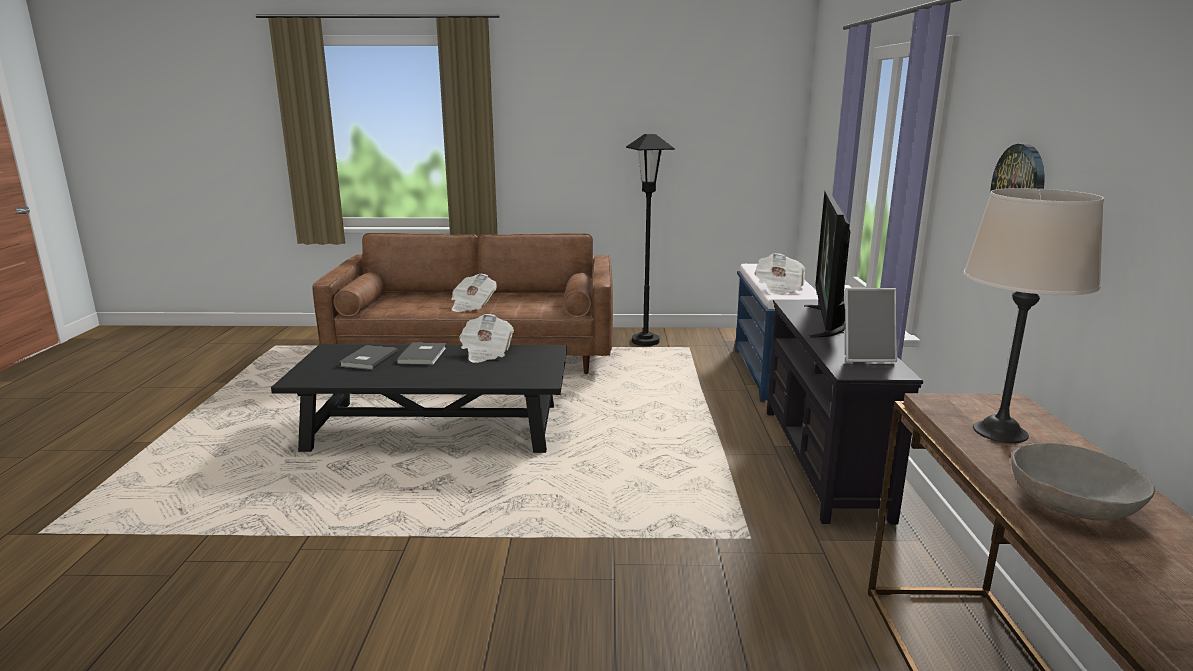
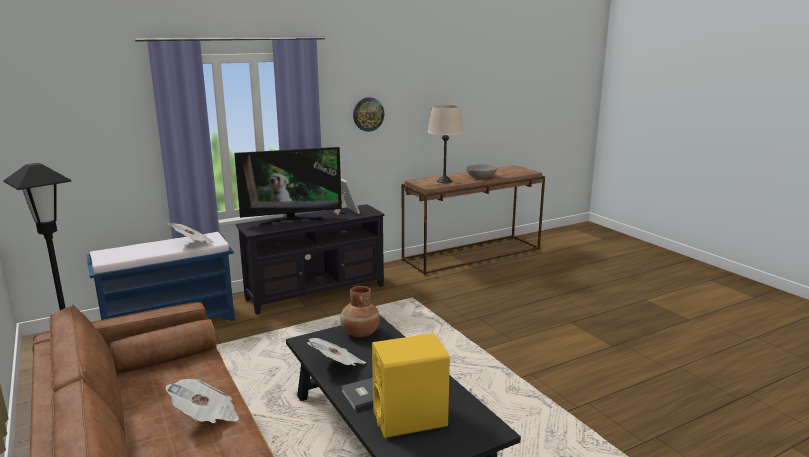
camera: 120 degrees left, 0 degrees up
grey book [339,345,398,370] -> yellow speaker [372,333,450,438]
none -> brown vase [340,286,380,337]

